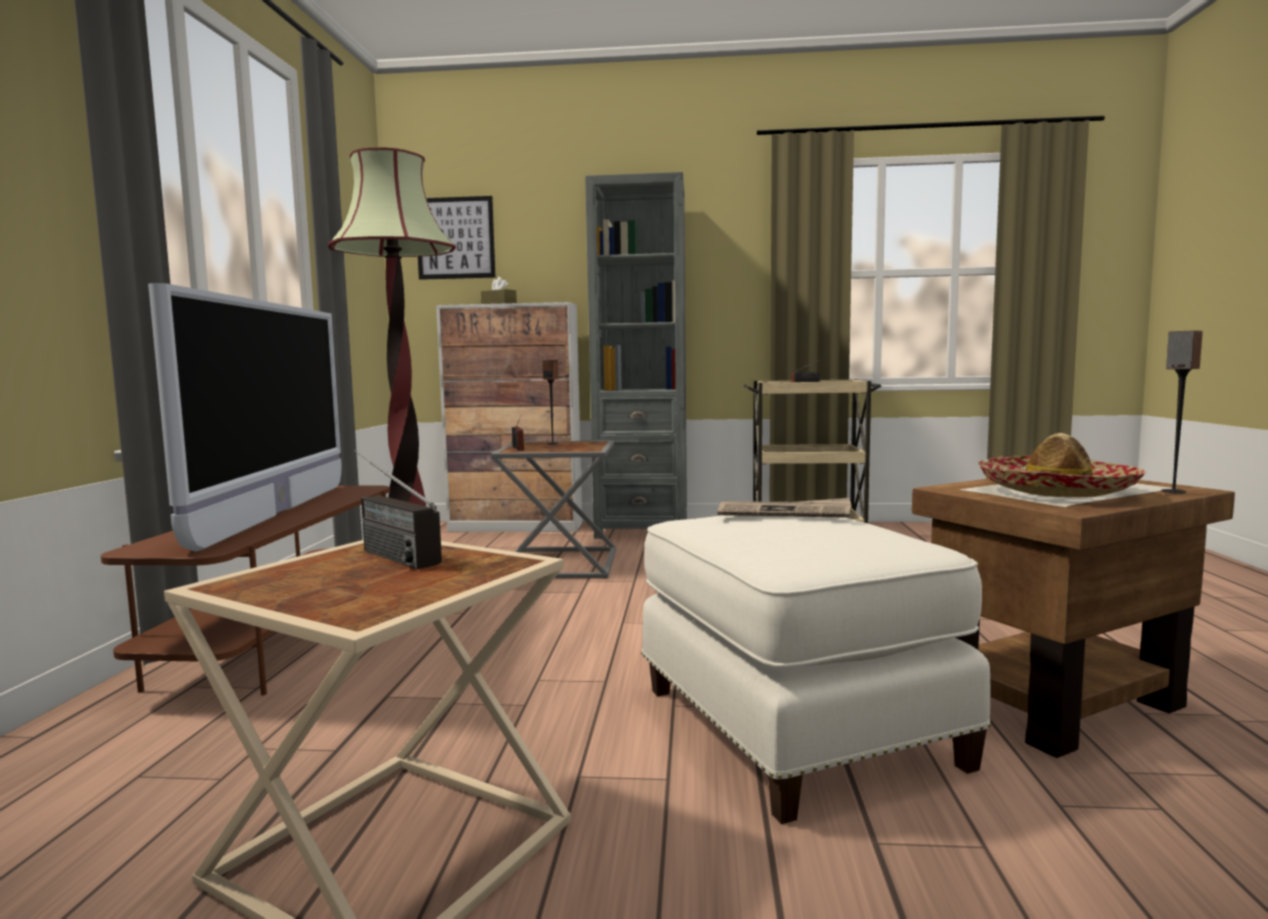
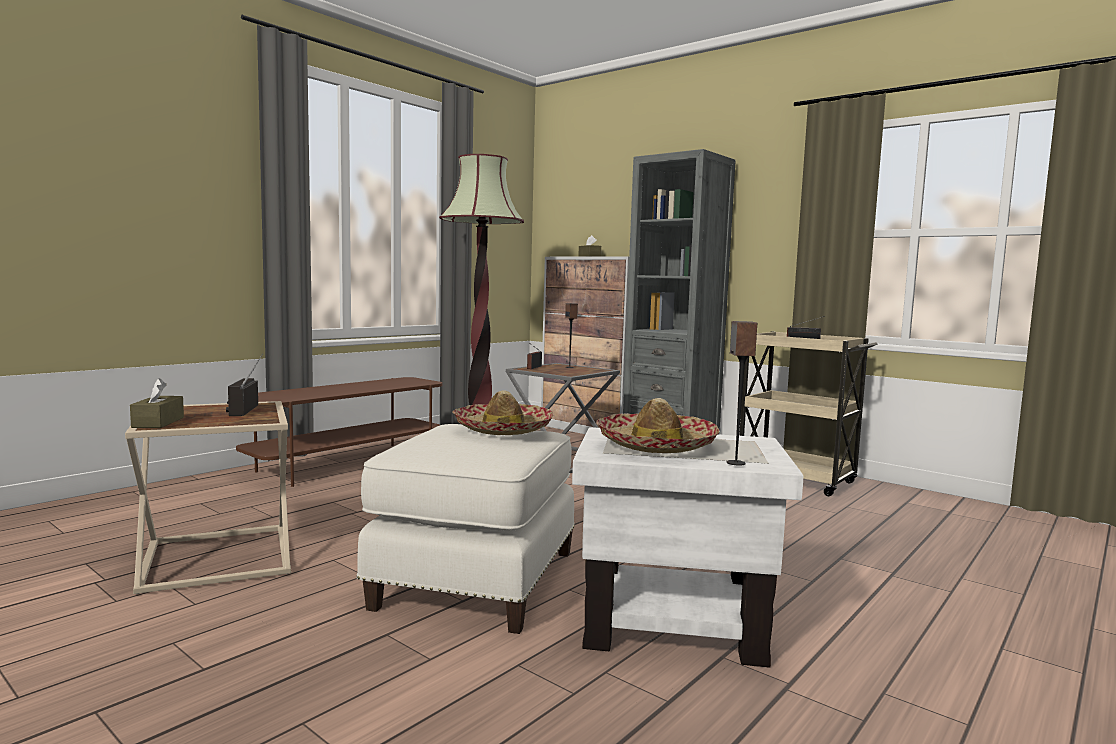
camera: 35 degrees right, 0 degrees up
television [148,283,342,552] -> none
picture [418,196,495,280] -> none
newspaper [718,498,851,518] -> hat [452,390,553,435]
brown side table [912,479,1235,758] -> white side table [572,427,803,668]
none -> brown tissue box [130,378,184,428]

